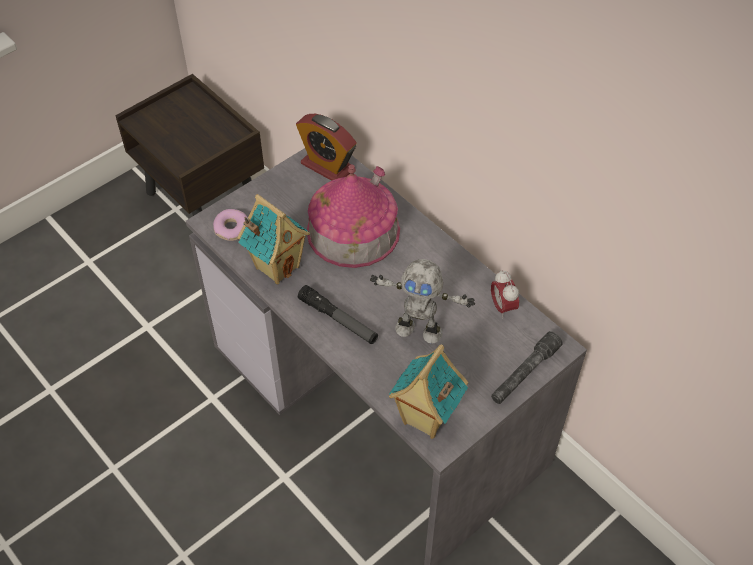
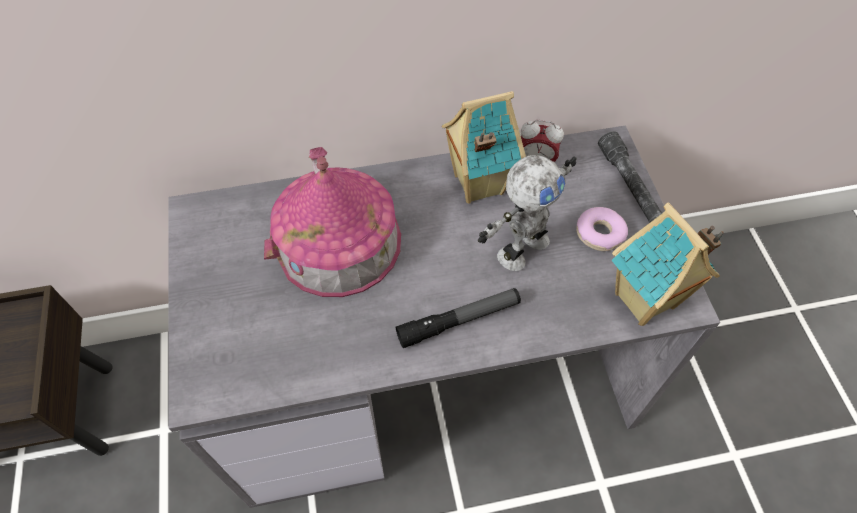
camera: 60 degrees left, 5 degrees up
donut [213,209,248,241] -> donut moved to [576,207,628,251]
toy house [237,194,310,284] -> toy house moved to [442,91,526,203]
alarm clock [296,114,357,181] -> none

